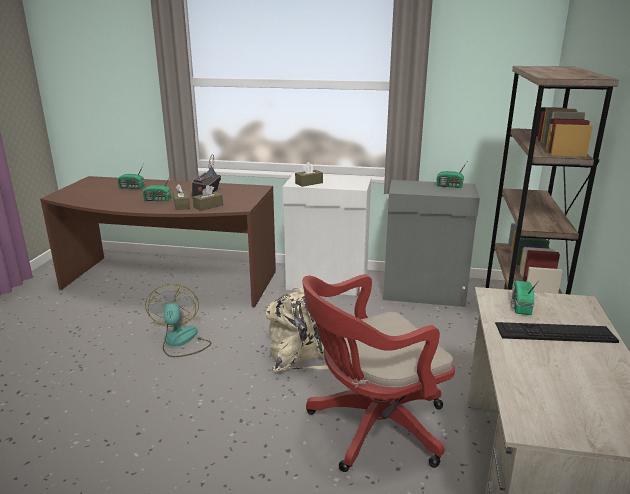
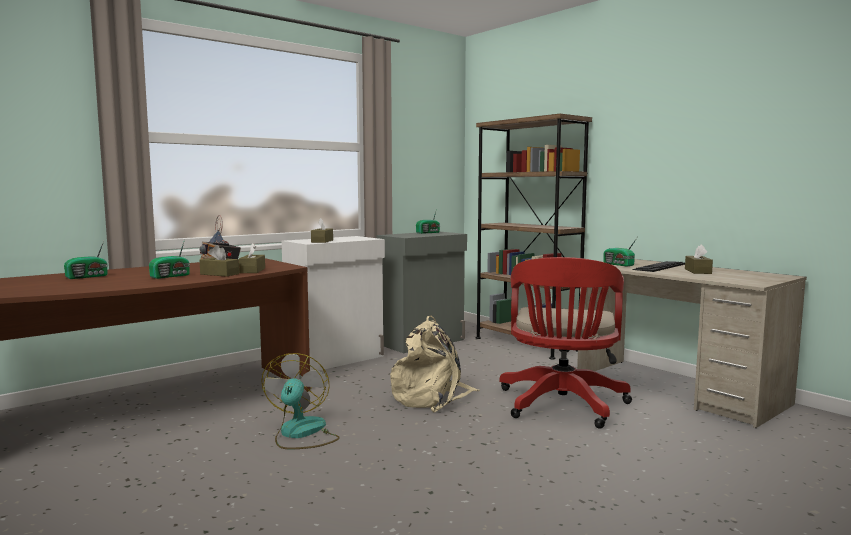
camera: 50 degrees left, 15 degrees down
fan [145,284,211,357] -> fan turned 60 degrees clockwise [261,353,340,450]
none -> brown tissue box [685,244,713,274]

